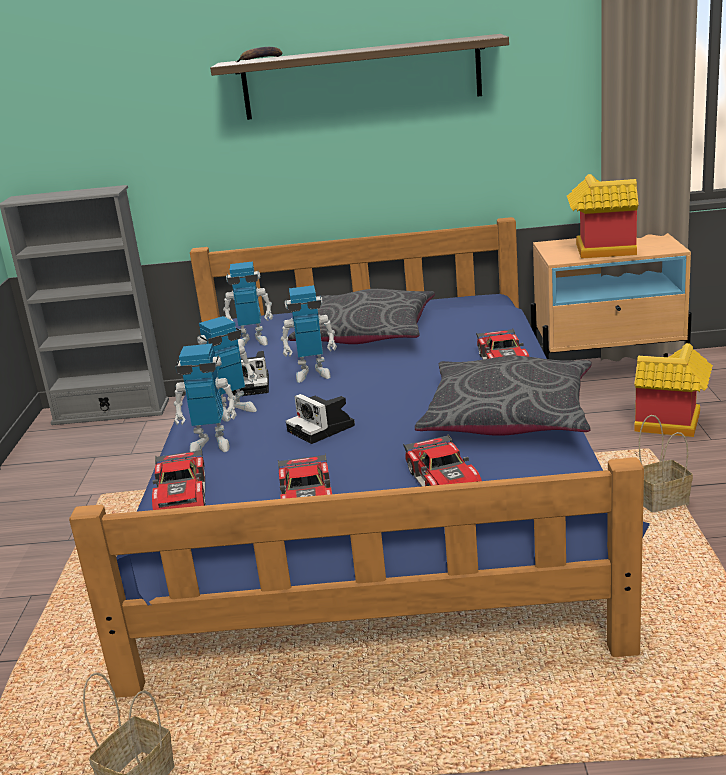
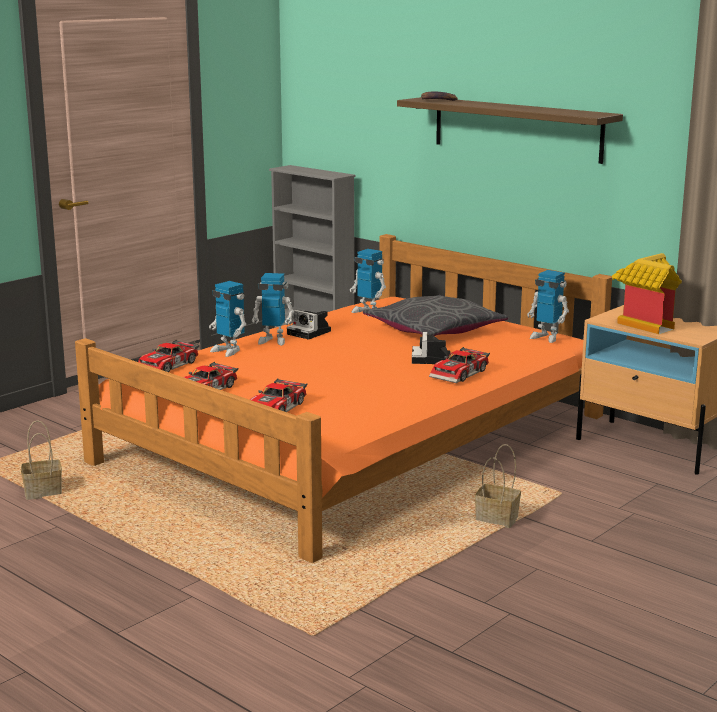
camera: 40 degrees right, 5 degrees down
blue bed [69,217,650,698] -> orange bed [75,234,612,563]
toy robot [281,285,337,383] -> toy robot moved to [527,270,569,343]
camera [286,394,355,444] -> camera moved to [412,332,451,364]
grey pillow [415,356,592,436] -> none
toy house [634,343,713,437] -> none

